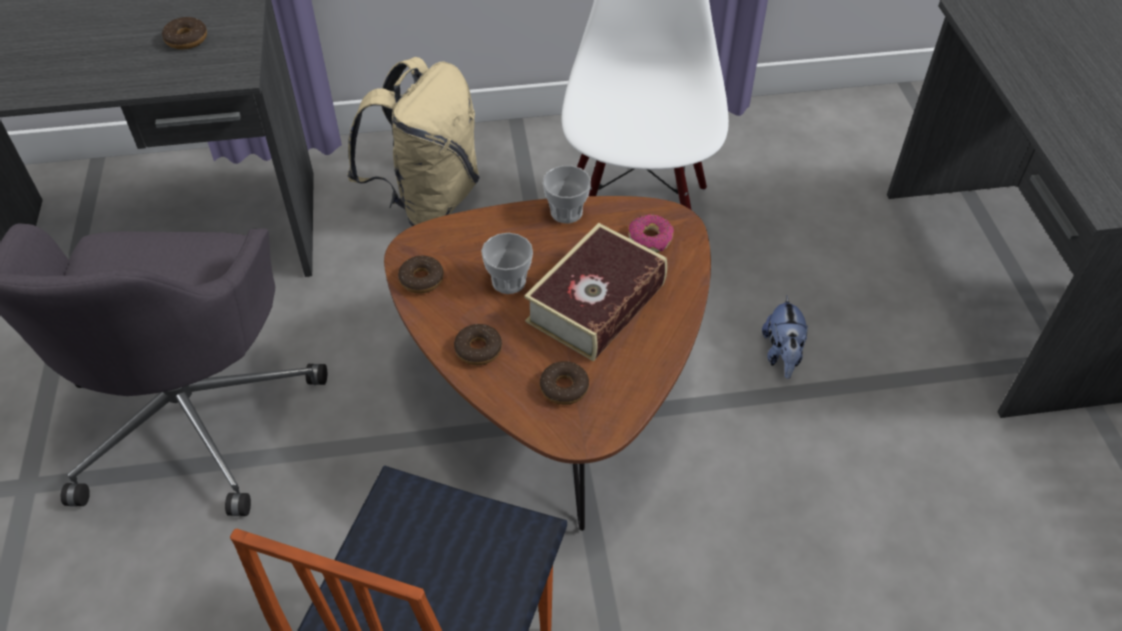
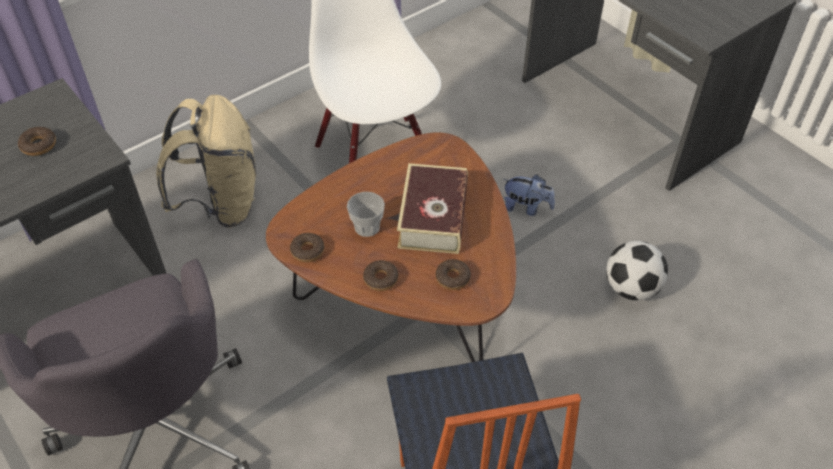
camera: 30 degrees left, 0 degrees up
cup [543,165,591,223] -> none
donut [628,214,674,253] -> none
plush toy [762,295,808,379] -> plush toy turned 45 degrees counterclockwise [503,174,555,216]
none -> football [606,241,668,300]

